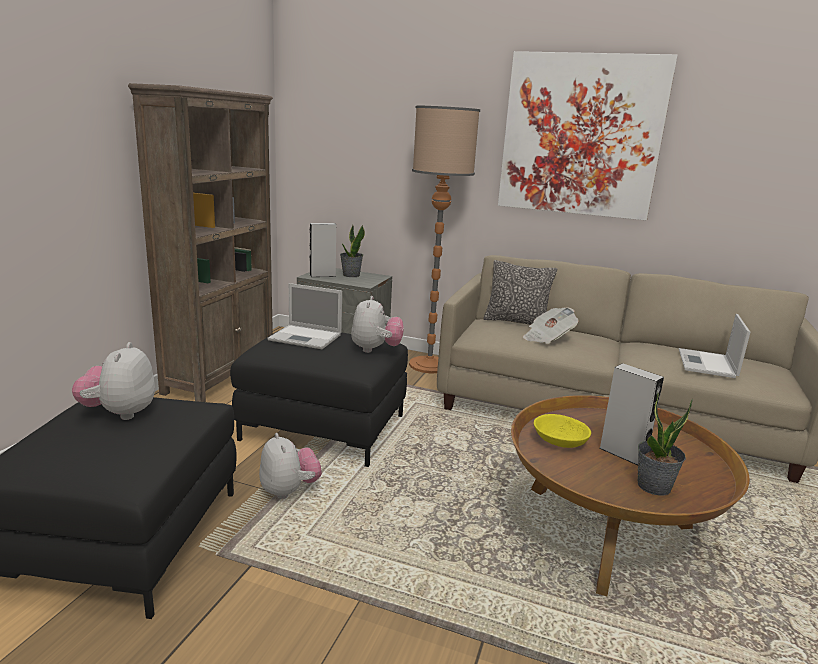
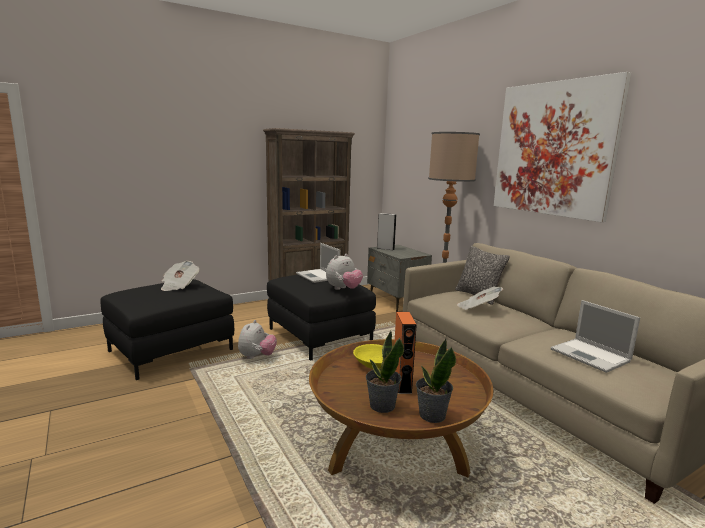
camera: 40 degrees right, 5 degrees down
plush toy [72,342,155,420] -> newspaper [161,261,199,291]
potted plant [340,225,365,277] -> potted plant moved to [416,339,456,423]
grey speaker [599,363,664,465] -> orange speaker [394,312,417,394]
laptop [679,314,750,378] -> laptop turned 90 degrees counterclockwise [551,300,640,373]

